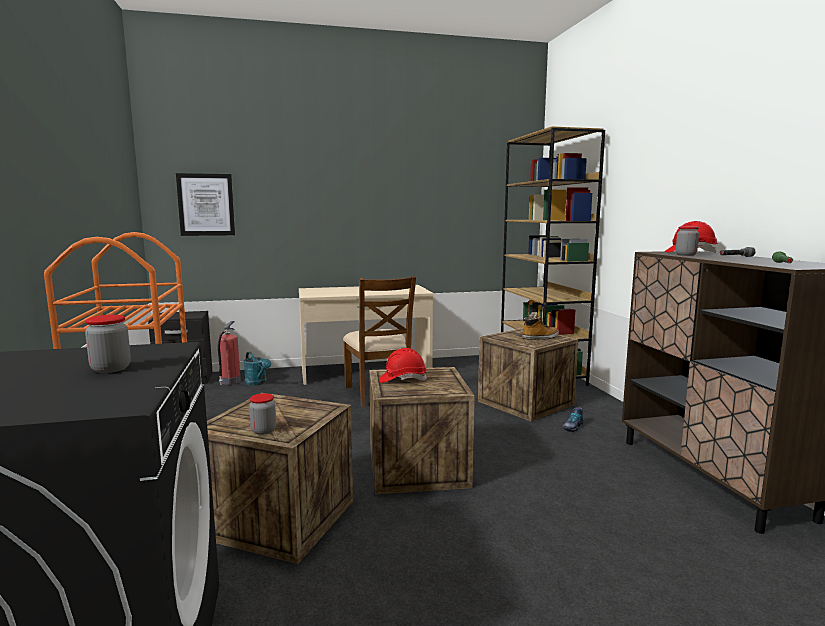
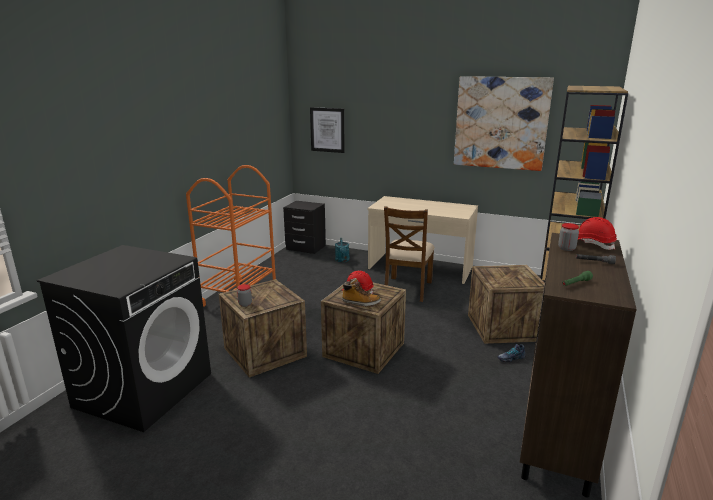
camera: 35 degrees right, 10 degrees up
jar [85,315,131,373] -> none
fire extinguisher [218,321,241,385] -> none
boot [522,312,559,340] -> boot moved to [342,278,381,306]
none -> picture [454,76,554,171]

